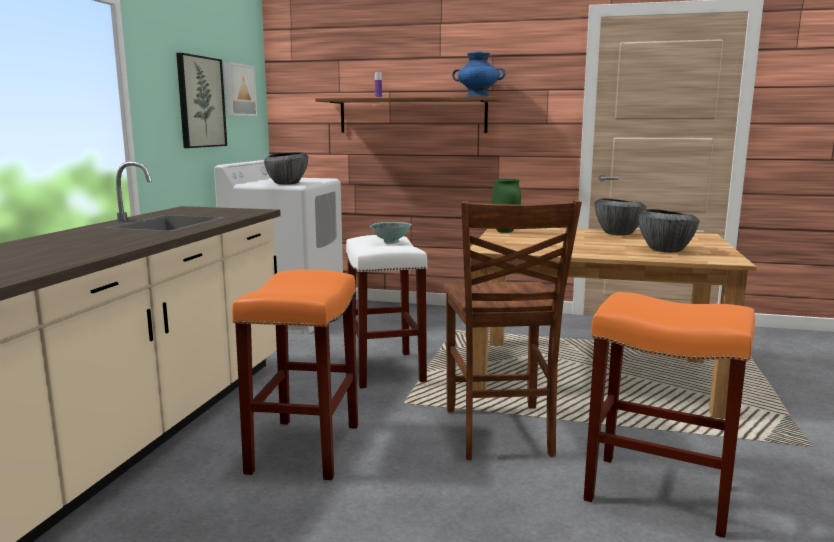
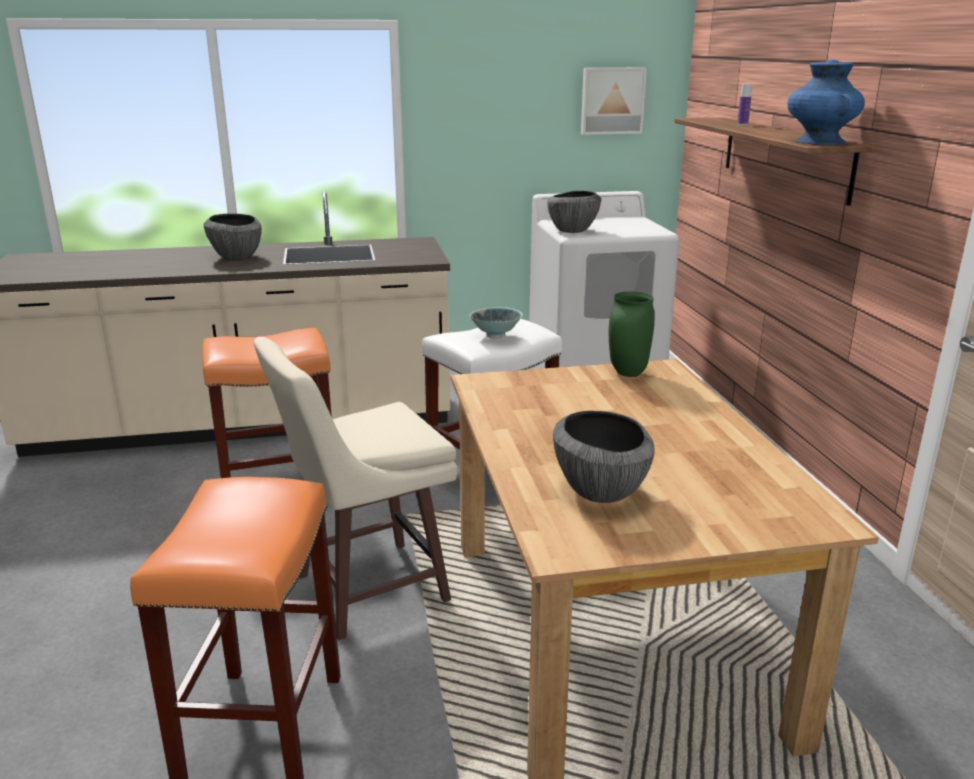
camera: 65 degrees right, 10 degrees up
picture [176,53,227,148] -> none
brown chair [444,200,582,460] -> beige stool [254,337,458,640]
bowl [595,198,647,235] -> bowl moved to [203,214,262,260]

